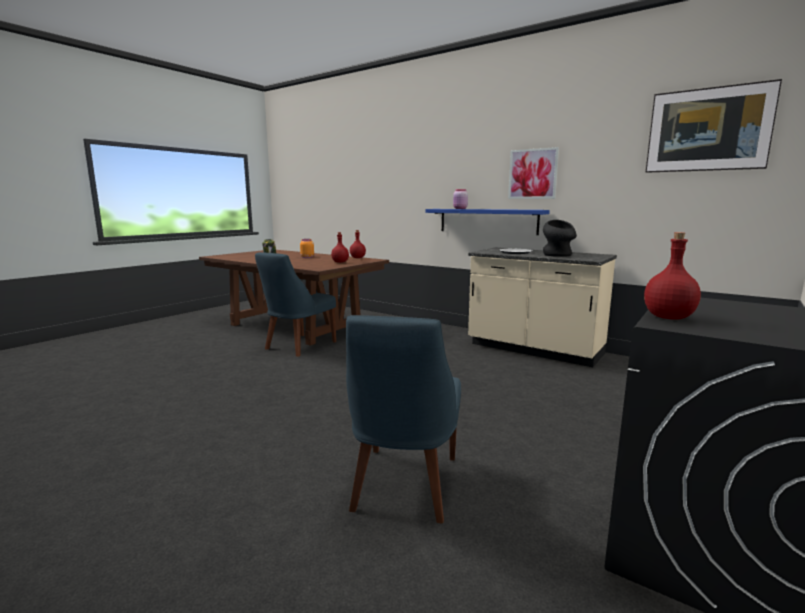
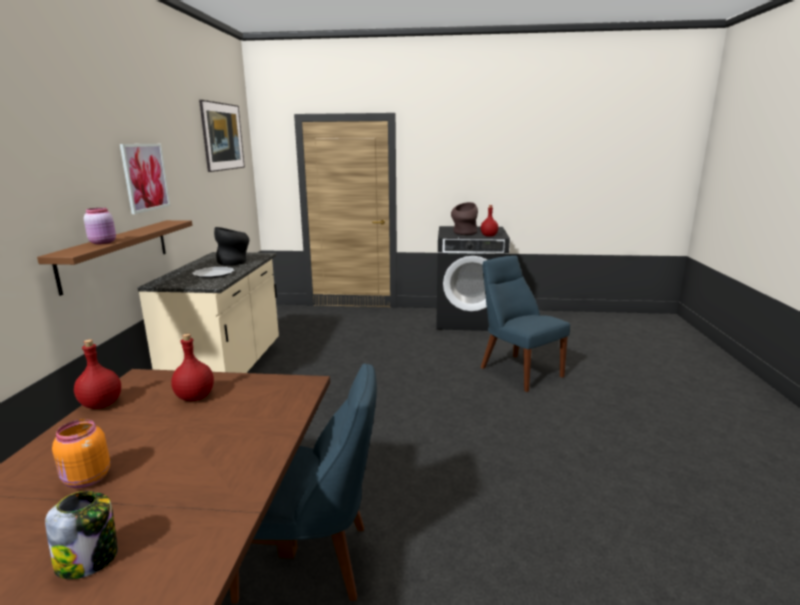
camera: 120 degrees left, 5 degrees up
blue chair [346,315,461,523] -> blue chair turned 105 degrees counterclockwise [480,256,570,392]
blue shelf [425,209,550,235] -> brown shelf [37,220,192,296]
none -> brown vase [451,202,478,235]

